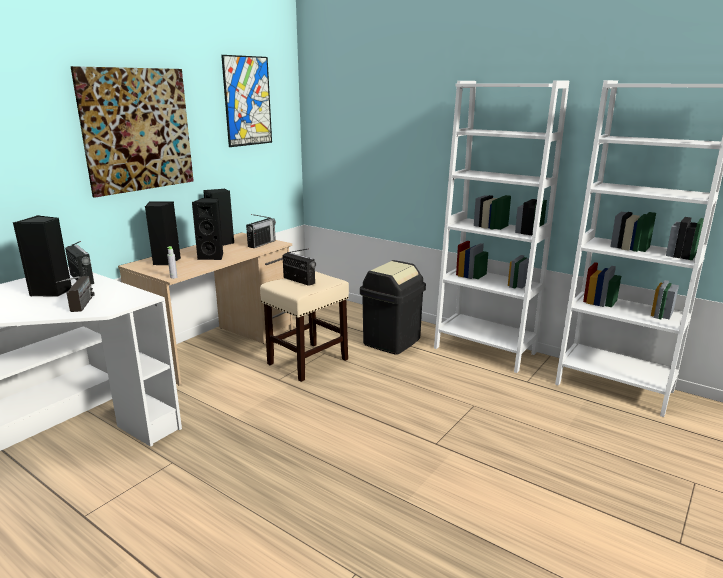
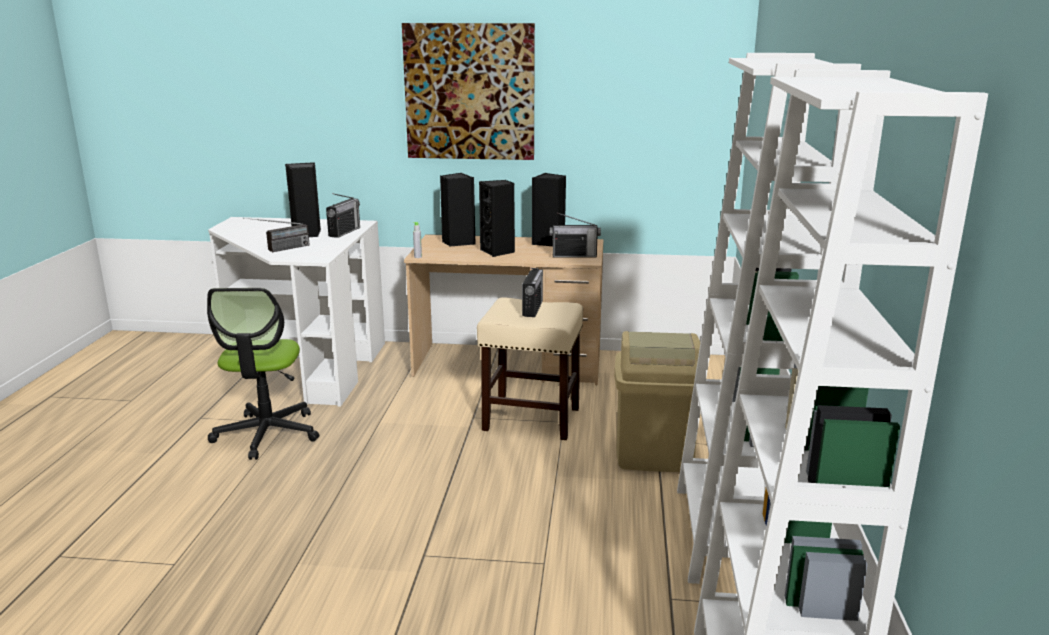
camera: 60 degrees right, 0 degrees up
picture [221,55,272,147] -> none
black trash can [360,260,426,355] -> beige trash can [614,331,700,472]
none -> office chair [207,288,319,460]

